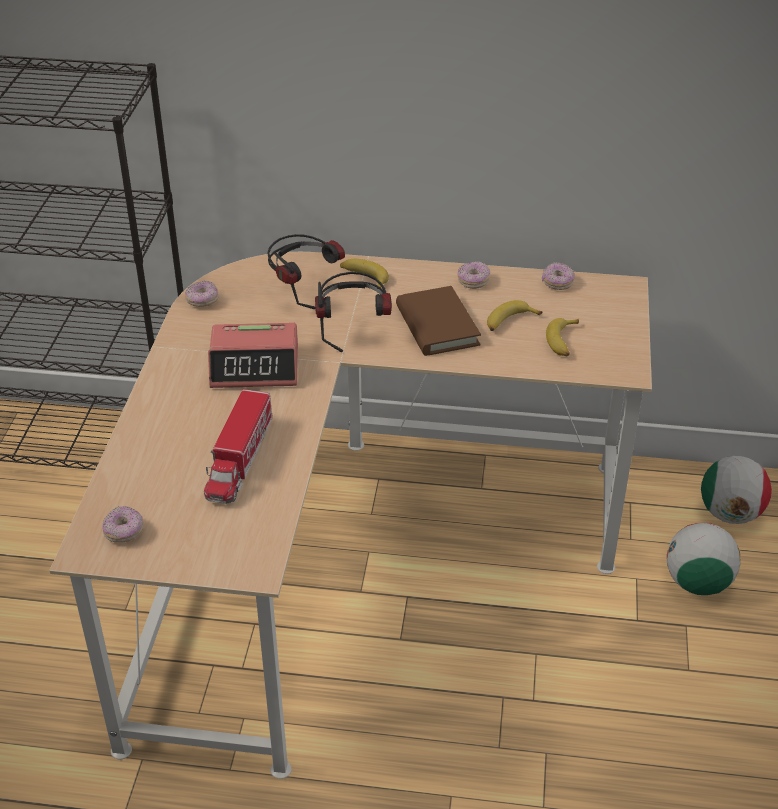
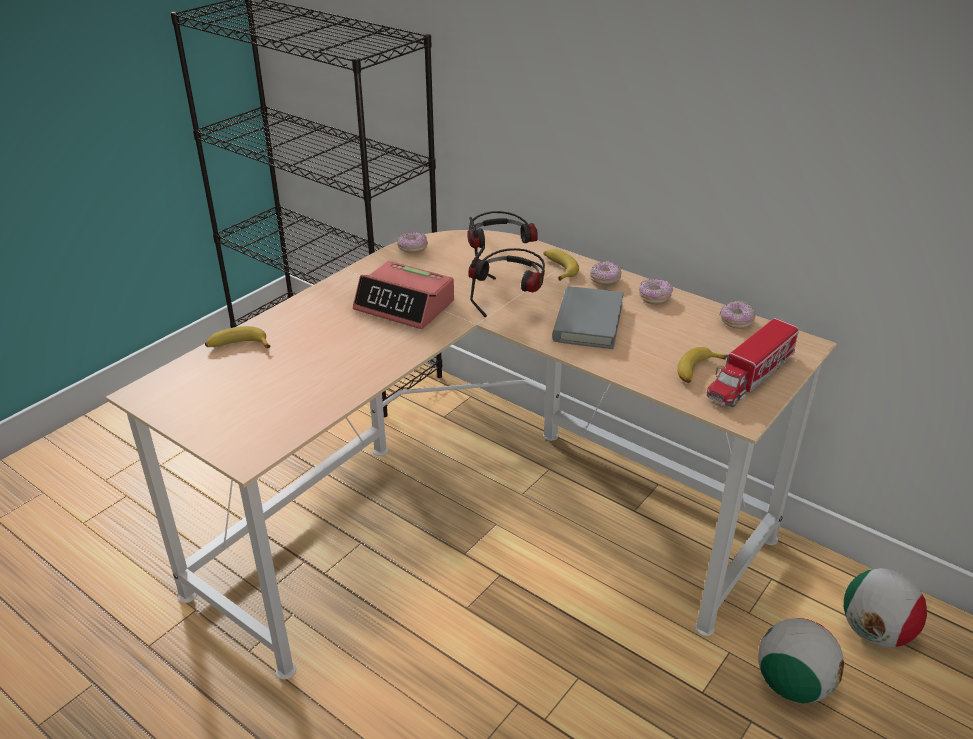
camera: 30 degrees right, 5 degrees down
donut [102,506,144,543] -> donut moved to [590,261,622,284]
toy truck [204,389,272,504] -> toy truck moved to [707,318,799,407]
brown book [396,286,481,356] -> grey book [552,286,624,349]
banana [487,300,543,331] -> banana moved to [205,326,271,348]

